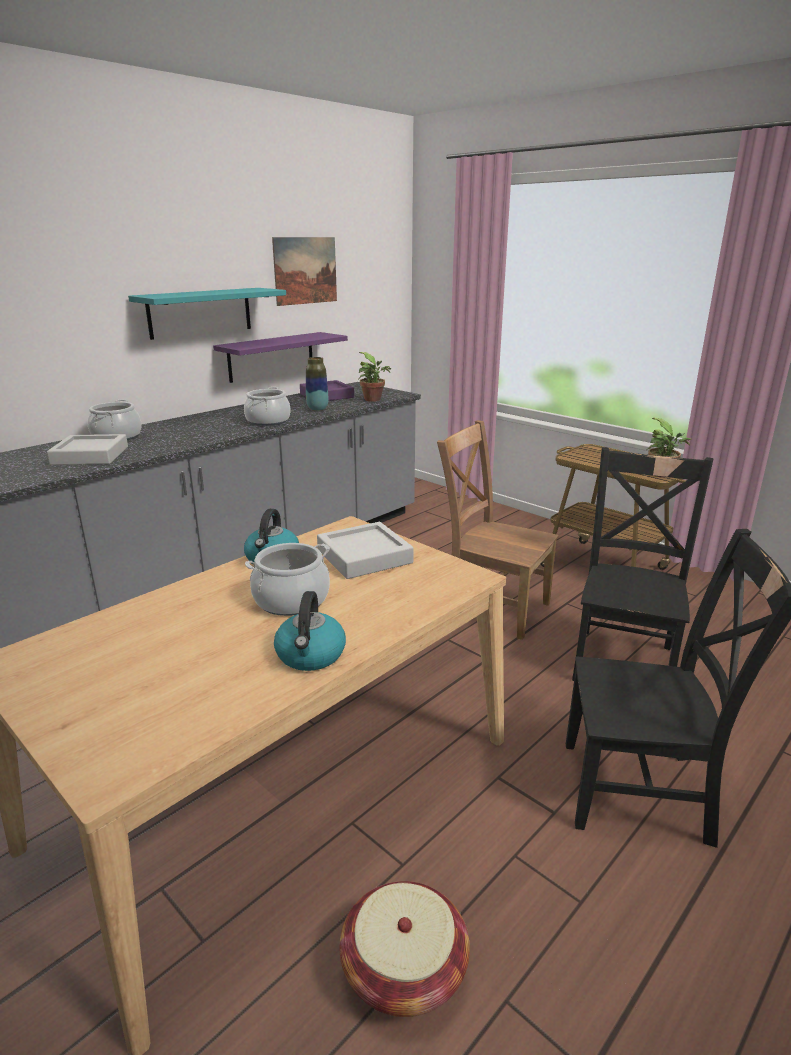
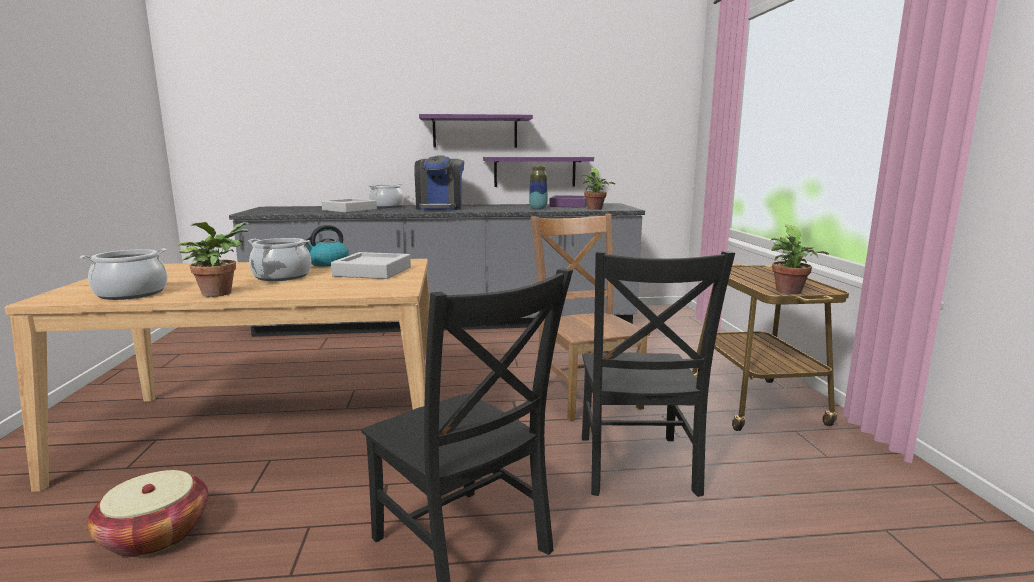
camera: 40 degrees right, 10 degrees down
turquoise shelf [128,288,286,340] -> purple shelf [419,114,533,148]
cooking pot [244,387,291,426] -> cooking pot moved to [80,248,167,300]
picture [272,237,337,306] -> none
kettle [274,591,346,671] -> potted plant [178,222,249,297]
black chair [572,447,713,681] -> black chair turned 120 degrees clockwise [582,251,735,497]
none -> coffee machine [414,155,464,210]

